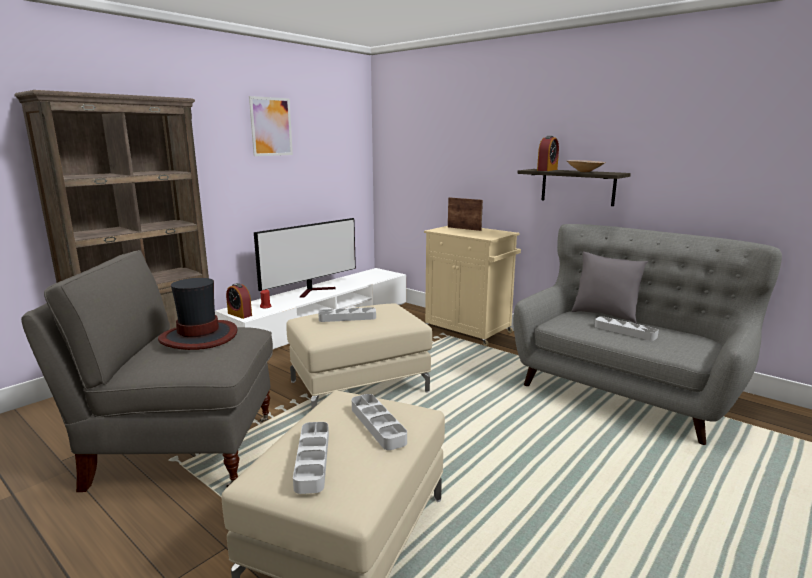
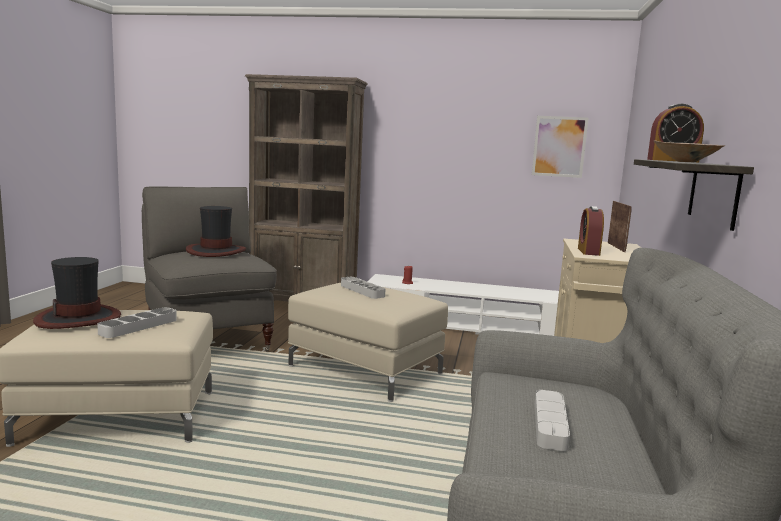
camera: 60 degrees right, 5 degrees down
alarm clock [226,283,252,319] -> alarm clock moved to [578,206,604,256]
picture [249,96,293,156] -> picture moved to [532,116,589,178]
television [254,218,356,298] -> none
grey tray [293,422,329,494] -> hat [33,257,121,329]
grey pillow [572,251,648,324] -> none

